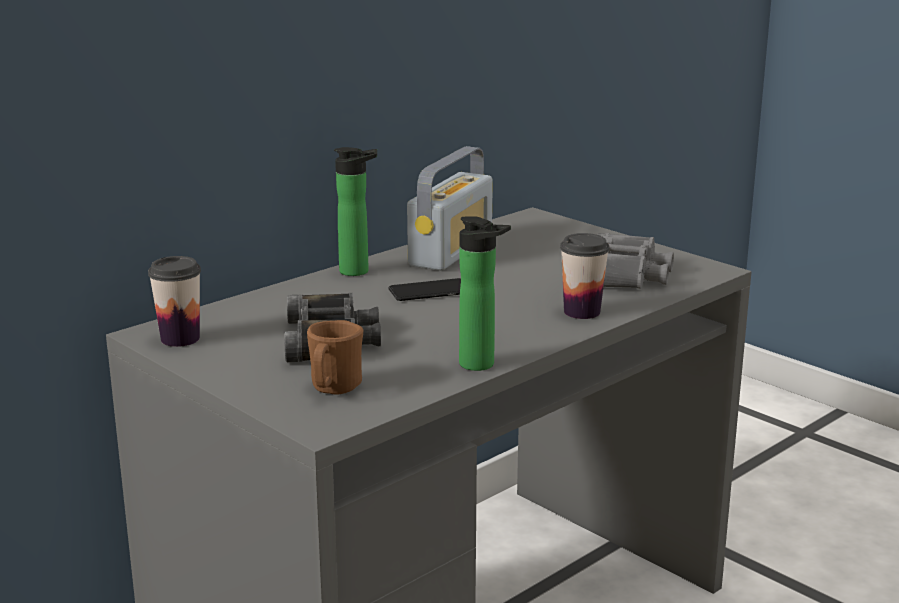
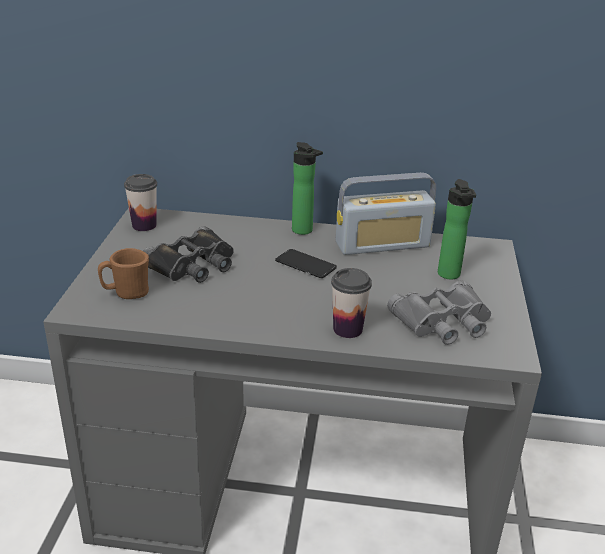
camera: 50 degrees right, 10 degrees up
bottle [459,216,511,371] -> bottle moved to [438,179,476,279]

